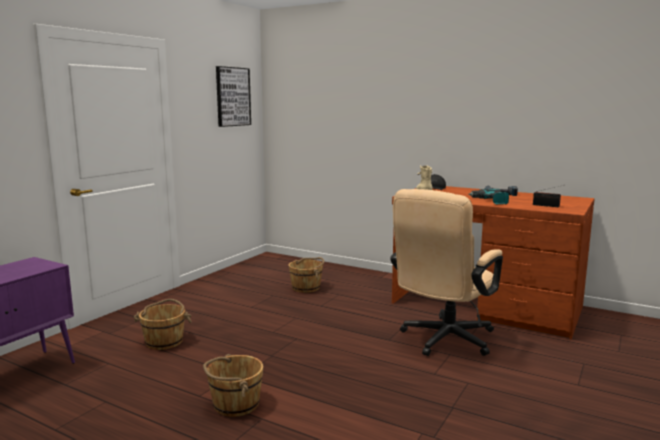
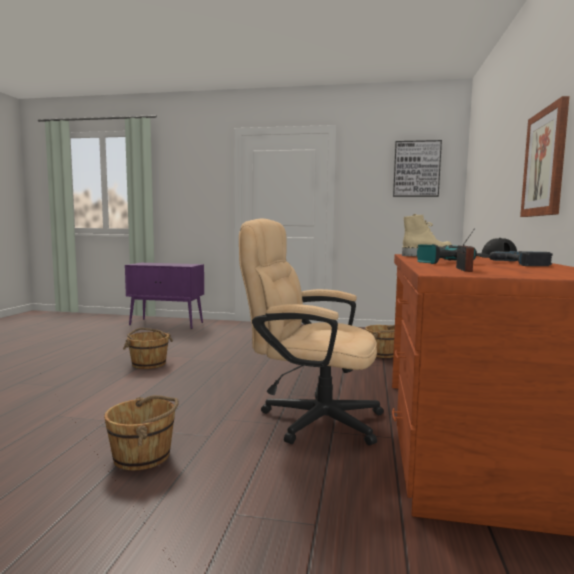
camera: 70 degrees right, 5 degrees down
brown bucket [134,299,192,350] -> brown bucket moved to [104,395,179,471]
none -> picture [520,96,570,217]

